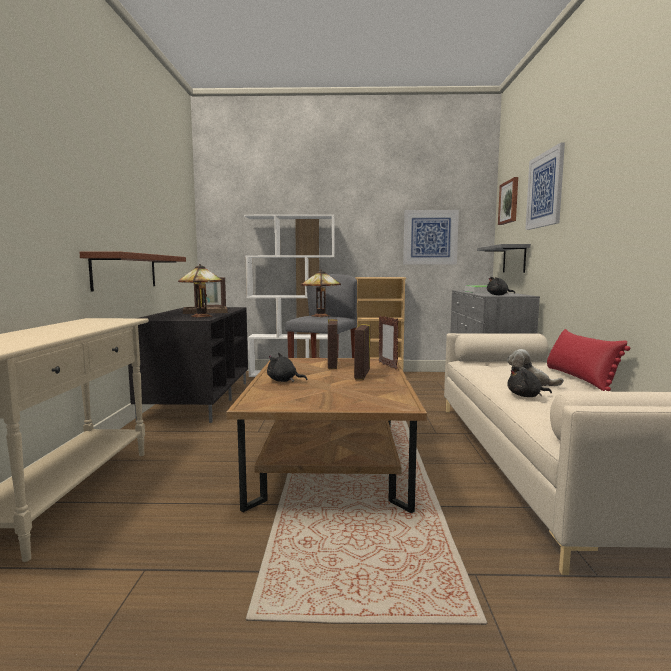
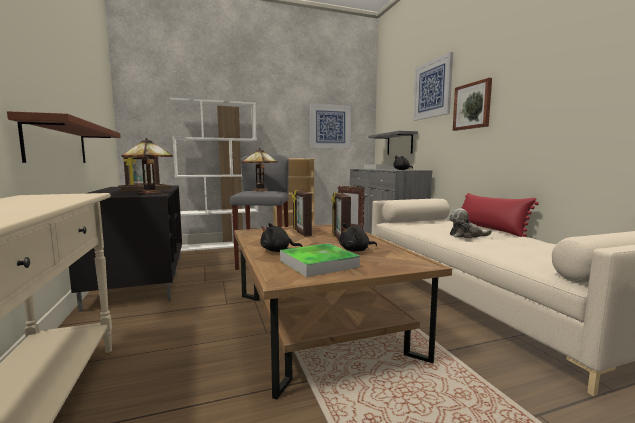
camera: 20 degrees left, 0 degrees up
picture [498,177,518,225] -> picture moved to [453,78,492,131]
black plush toy [507,366,552,397] -> black plush toy moved to [339,223,377,251]
none -> tray [280,243,360,277]

